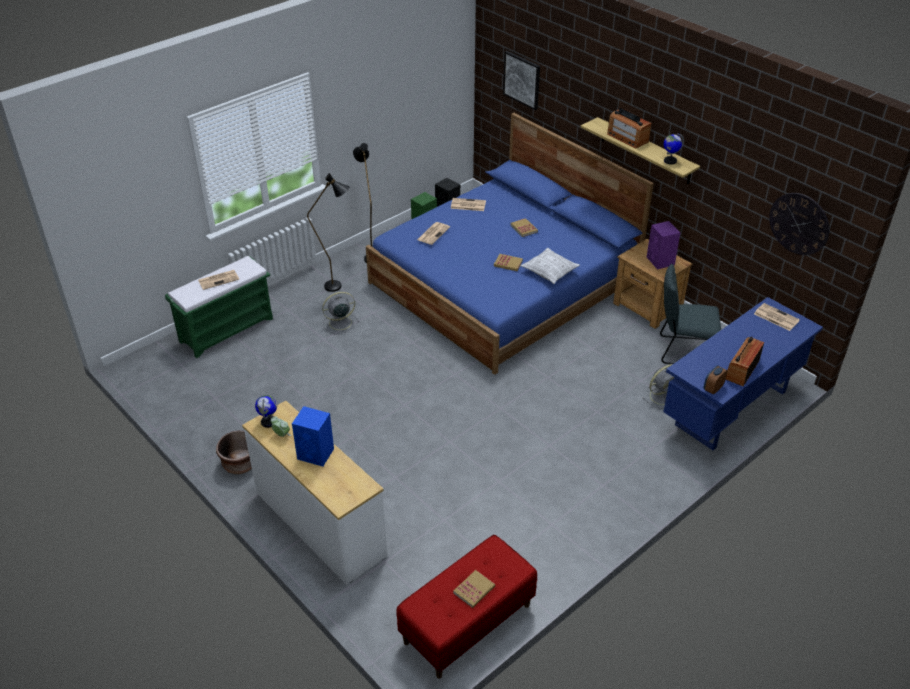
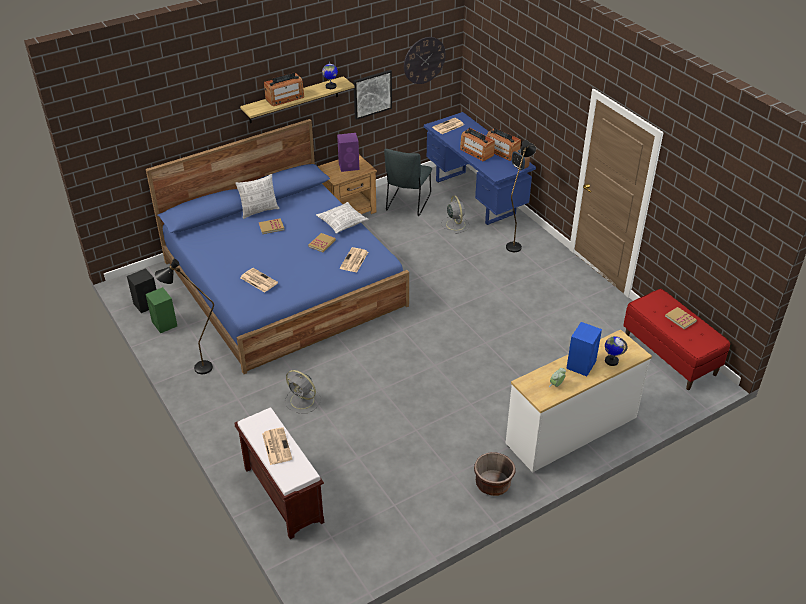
camera: 80 degrees left, 0 degrees up
green bench [165,256,273,358] -> brown bench [234,408,324,539]
globe [255,395,277,428] -> globe moved to [605,336,628,366]
black floor lamp [307,173,350,292] -> black floor lamp moved to [506,140,536,252]
grey fan [322,292,359,335] -> grey fan turned 45 degrees counterclockwise [285,370,321,414]
newspaper [451,198,486,211] -> newspaper moved to [340,247,368,272]
picture [503,51,540,110] -> picture moved to [353,70,392,120]
none -> pillow [235,174,280,219]
none -> radio [460,128,495,161]

